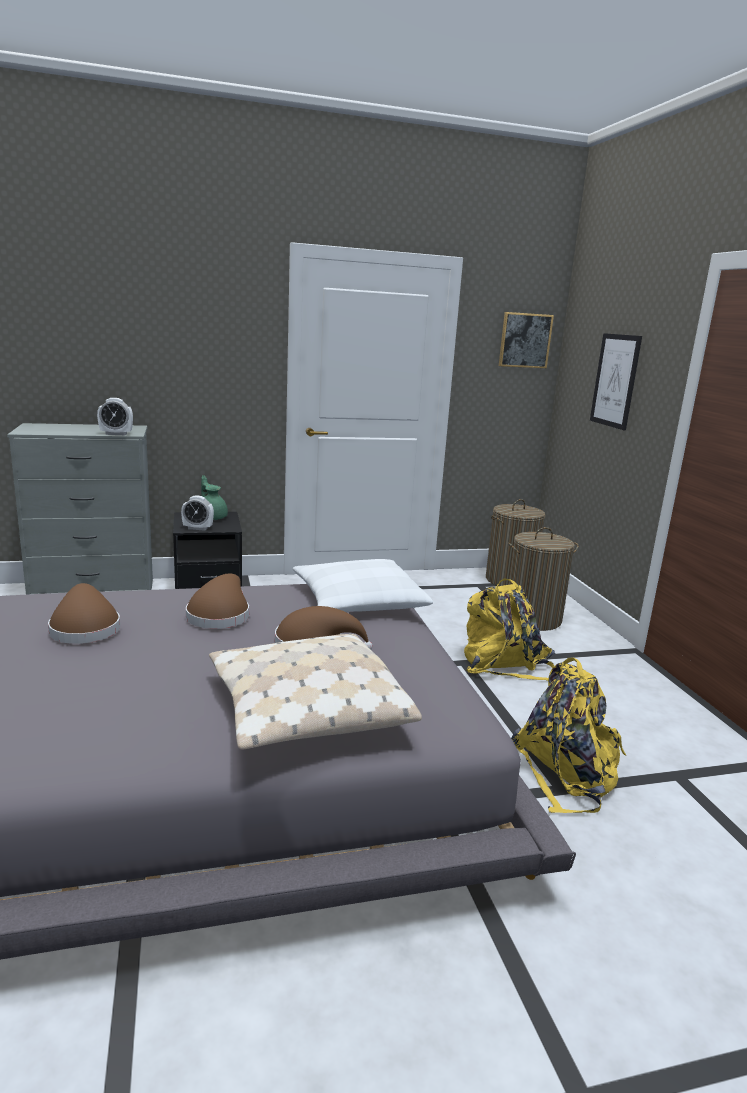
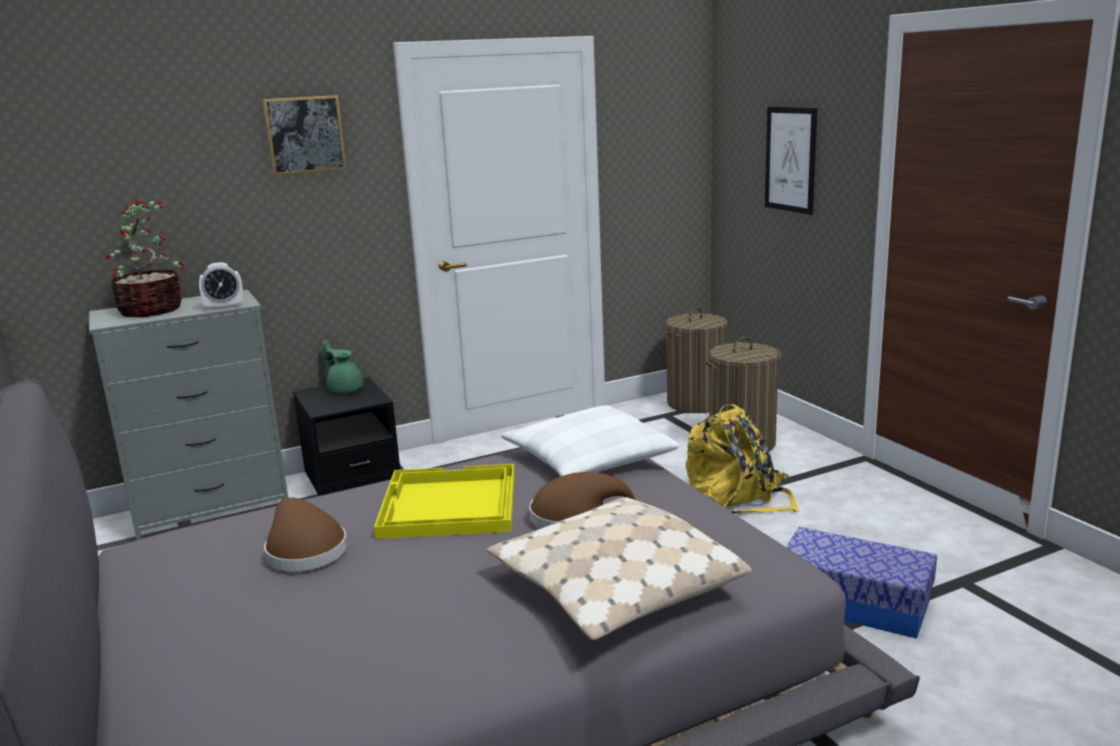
camera: 10 degrees left, 0 degrees up
alarm clock [181,496,214,530] -> none
brown hat [186,573,249,629] -> yellow tray [374,464,515,539]
picture [499,312,554,368] -> picture moved to [263,95,347,176]
yellow backpack [511,657,626,813] -> storage box [786,527,937,639]
none -> potted plant [105,200,184,317]

